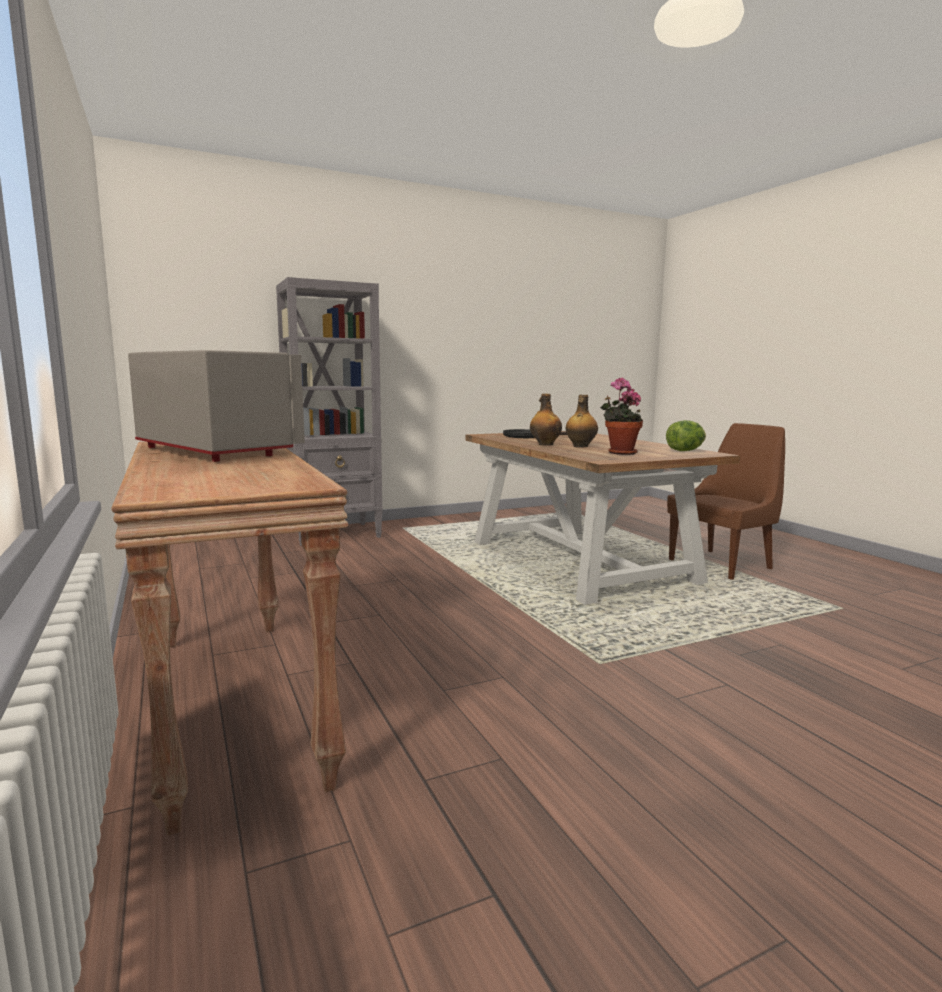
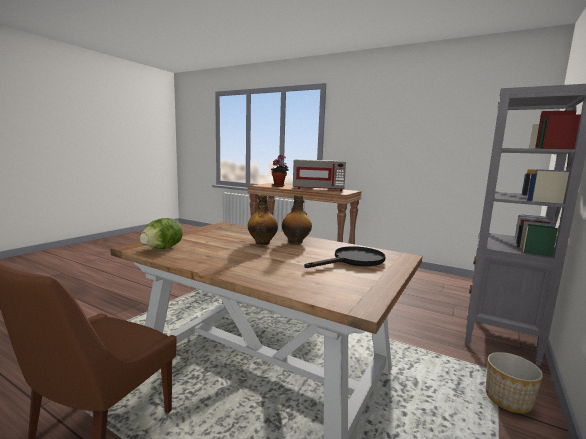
camera: 145 degrees right, 0 degrees up
potted plant [600,378,643,455] -> potted plant moved to [271,154,289,187]
none -> planter [486,352,543,413]

